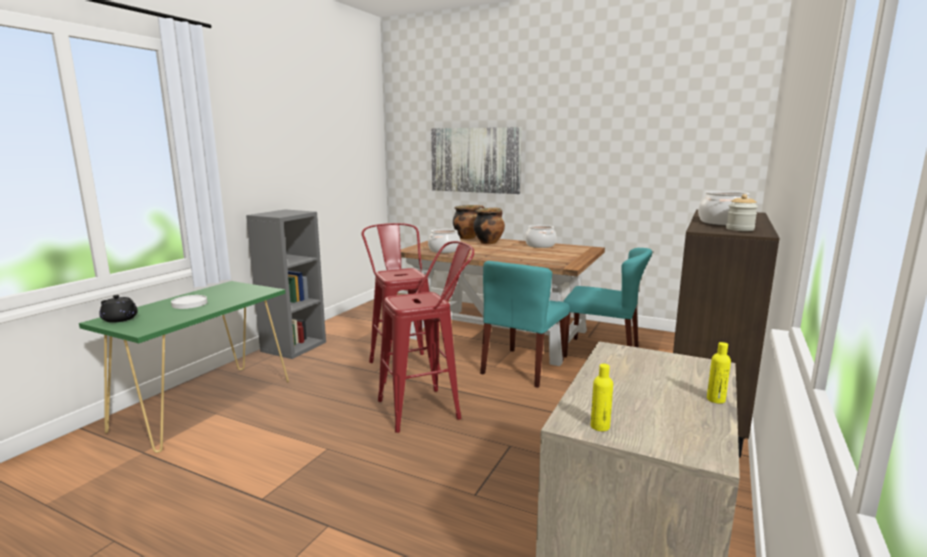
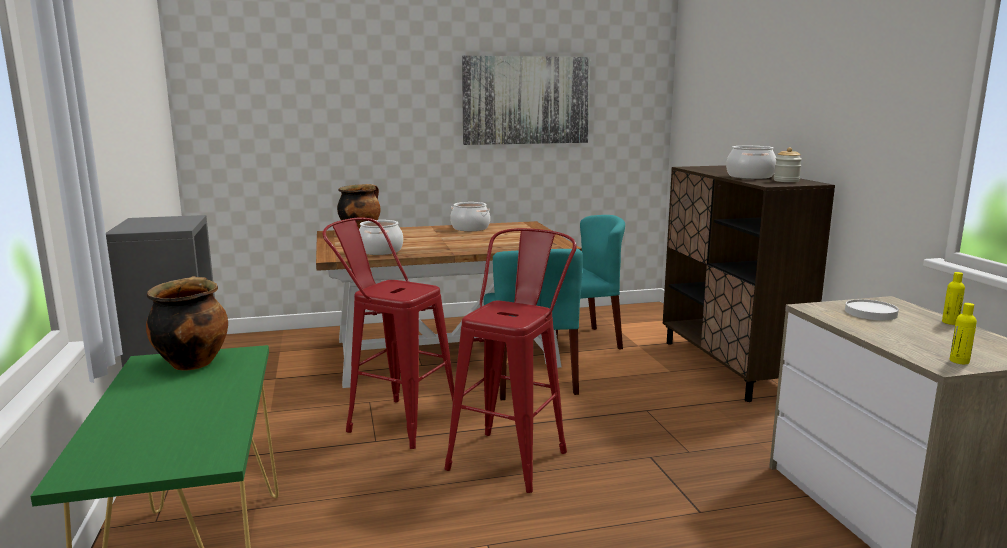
camera: 40 degrees left, 0 degrees up
black teapot [99,295,138,323] -> none
white plate [171,295,207,309] -> white plate moved to [845,299,899,320]
picture [431,127,522,194] -> picture moved to [462,56,591,145]
cooking pot [473,208,505,244] -> cooking pot moved to [146,276,228,371]

